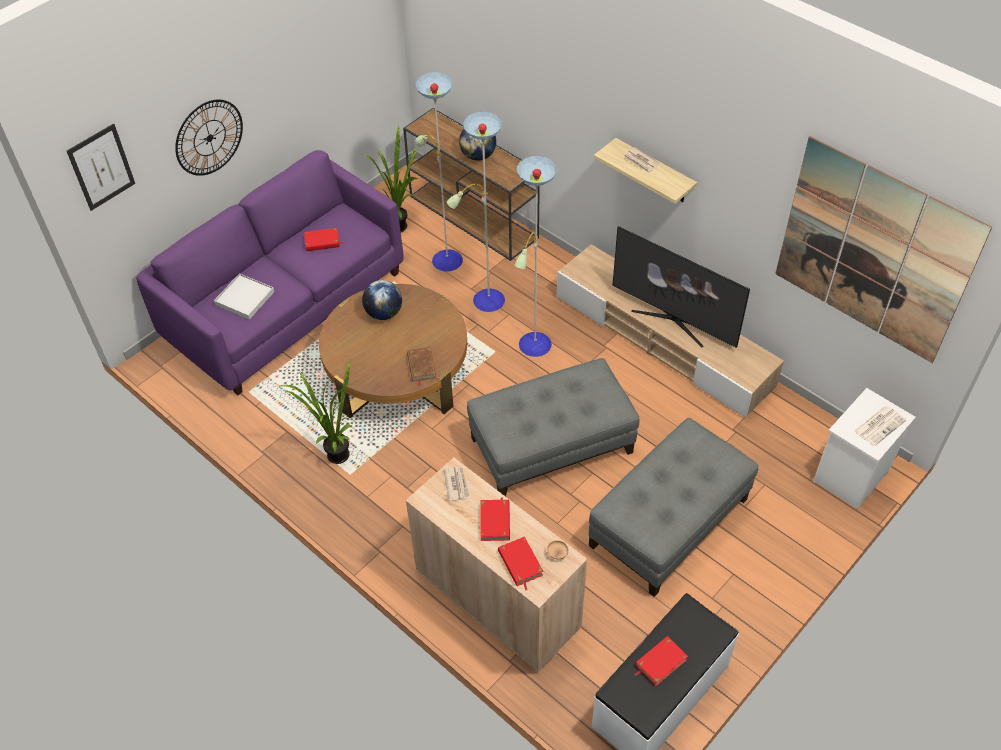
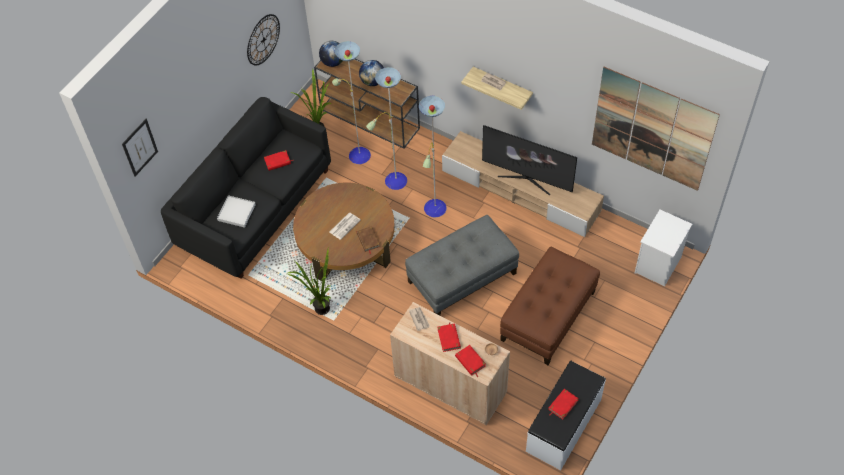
camera: 10 degrees left, 5 degrees up
purple sofa [136,150,404,395] -> black sofa [161,97,331,279]
wall clock [175,100,243,176] -> wall clock moved to [247,14,280,66]
globe [362,280,402,320] -> globe moved to [319,41,343,67]
grey ottoman [589,418,759,597] -> brown ottoman [500,247,600,365]
newspaper [854,406,906,446] -> newspaper moved to [330,213,361,240]

